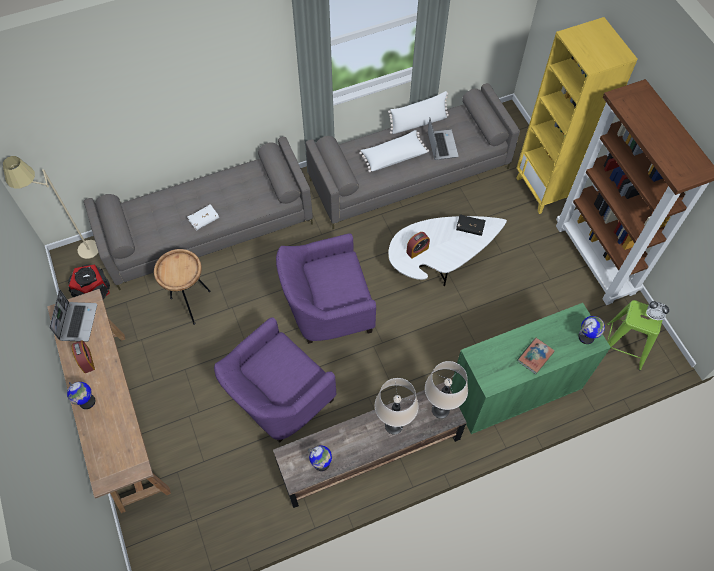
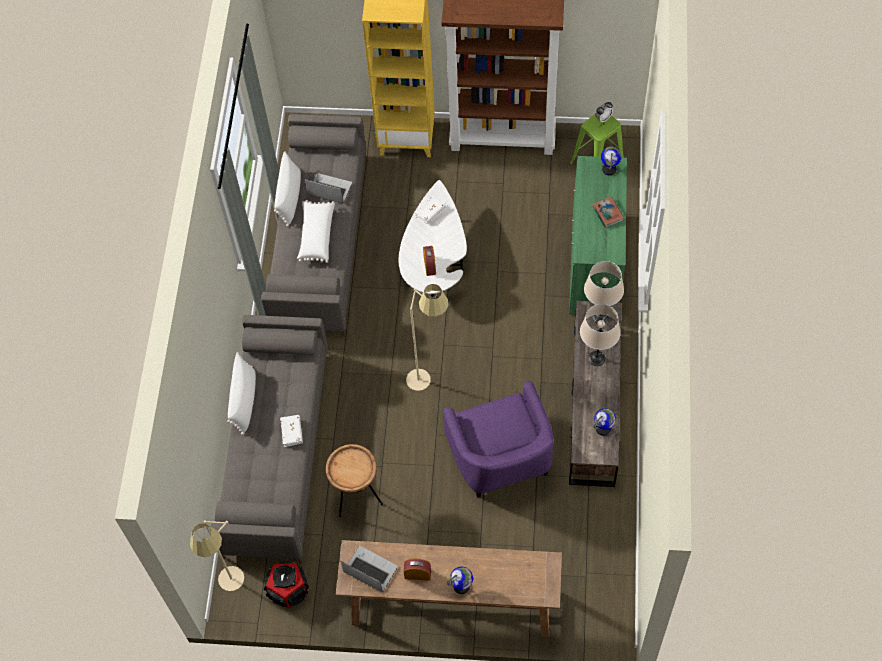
camera: 60 degrees left, 0 degrees up
purple armchair [276,233,376,344] -> beige floor lamp [406,284,449,391]
black book [456,214,486,236] -> white book [414,195,446,224]
none -> white pillow [227,352,256,435]

